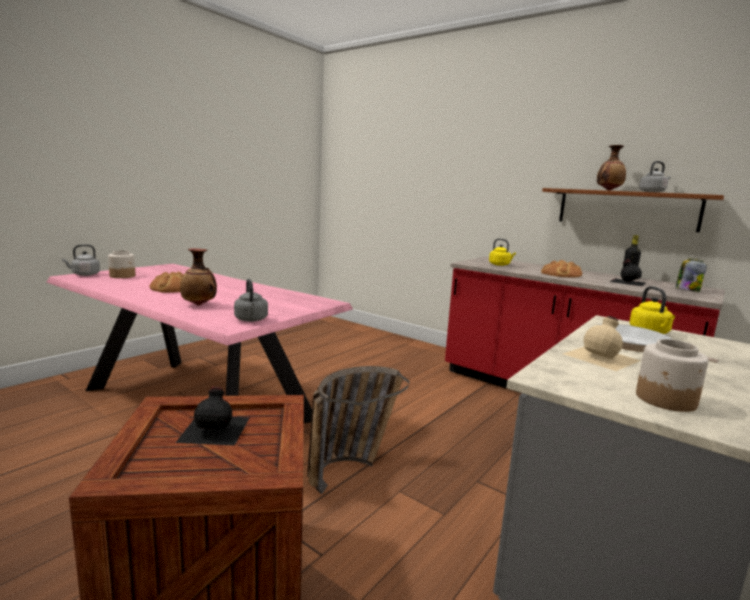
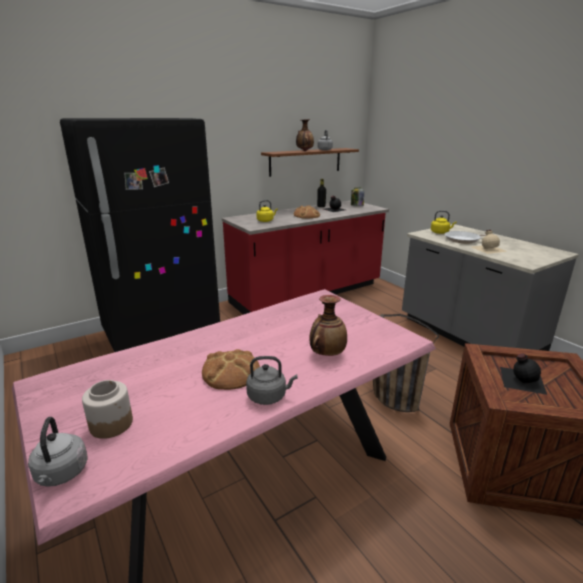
camera: 70 degrees left, 10 degrees up
grey kettle [234,279,268,322] -> grey kettle moved to [246,356,298,405]
jar [636,339,709,412] -> none
none -> black fridge [60,118,220,352]

